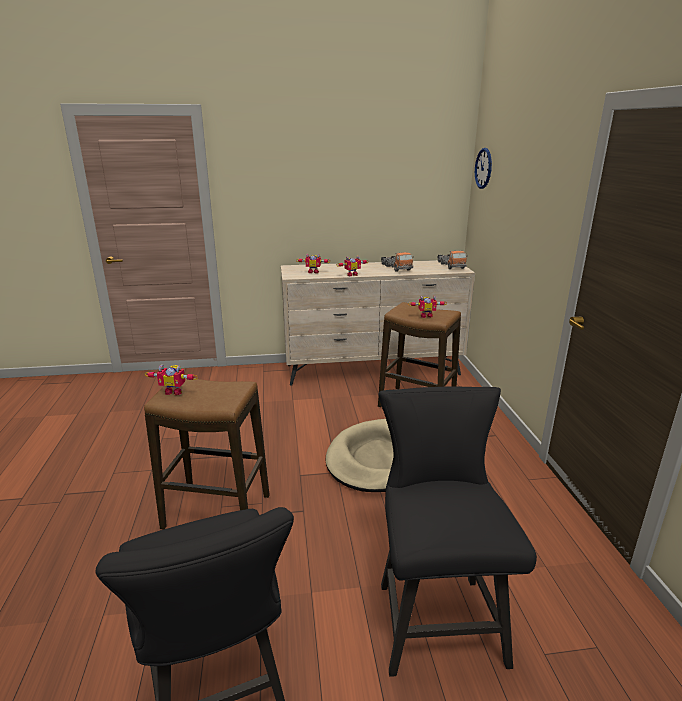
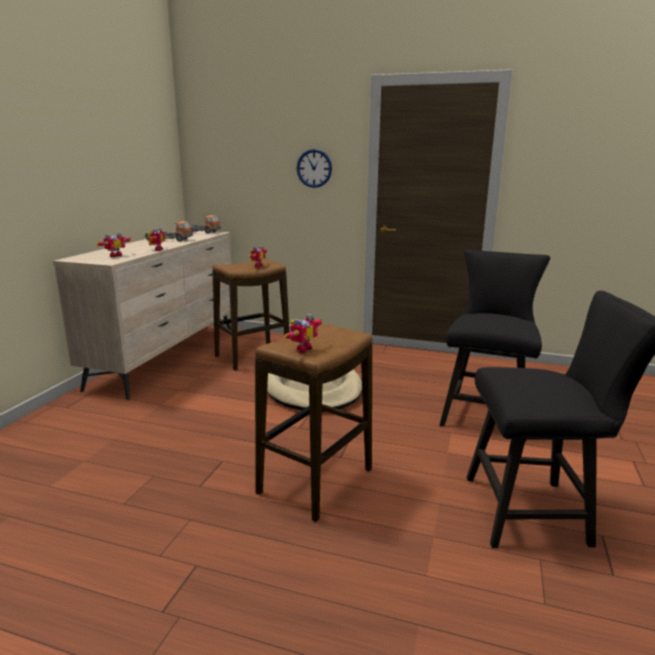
camera: 65 degrees left, 5 degrees down
black chair [378,387,537,677] -> black chair turned 90 degrees clockwise [440,250,550,442]
wall clock [475,148,492,189] -> wall clock moved to [297,149,332,188]

